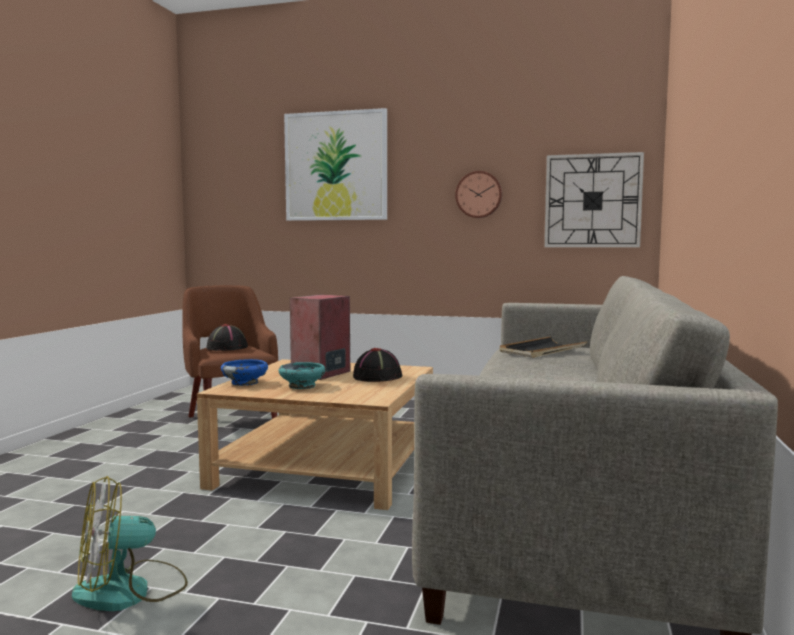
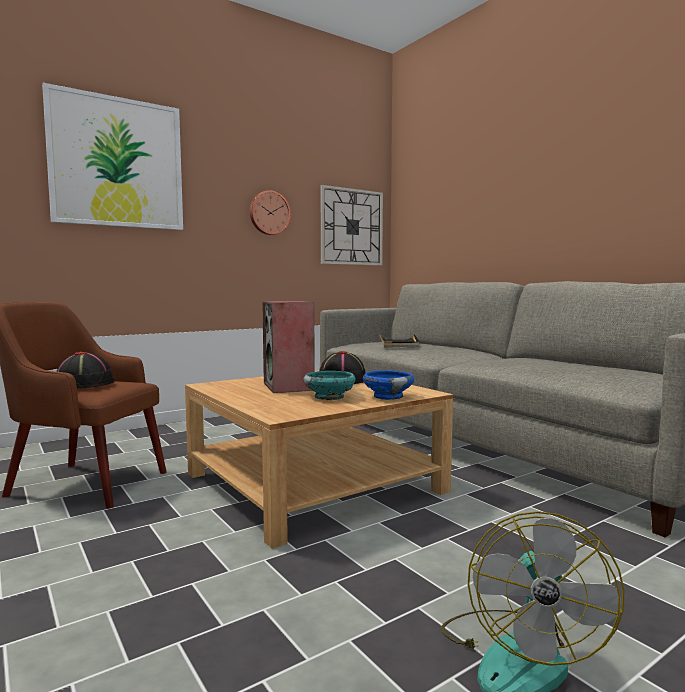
camera: 50 degrees left, 0 degrees up
blue bowl [221,359,268,386] -> blue bowl moved to [363,370,414,400]

